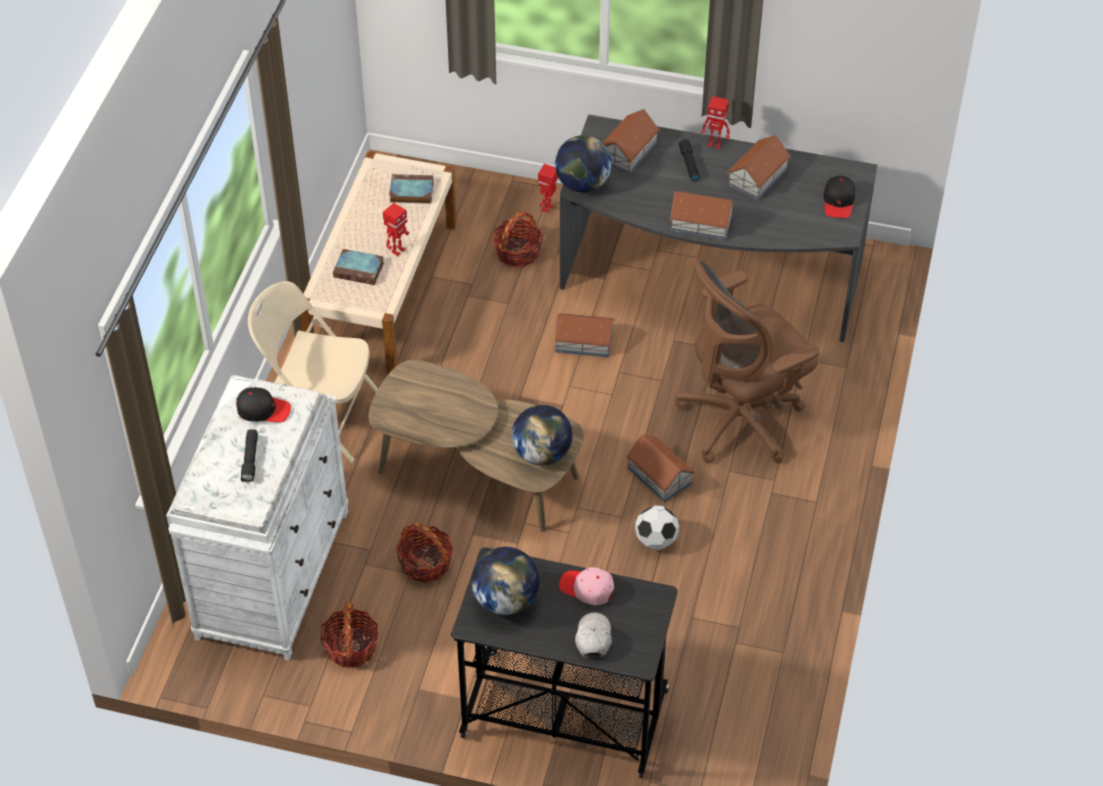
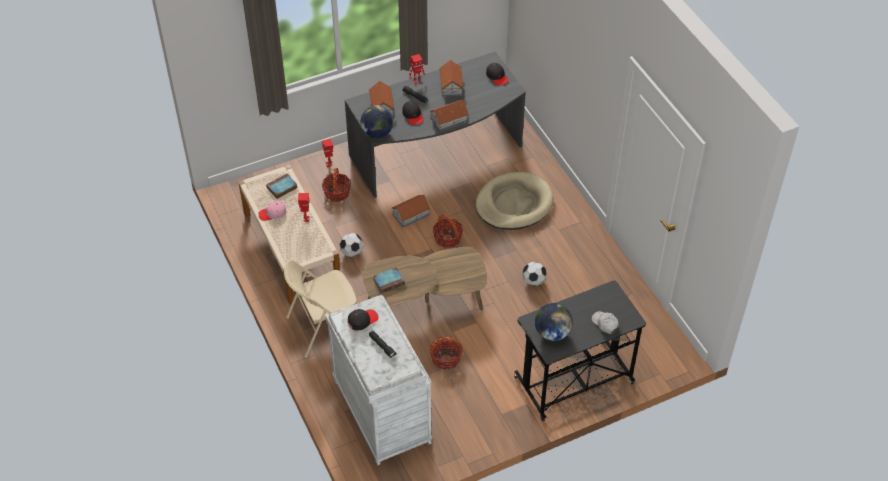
camera: 40 degrees left, 0 degrees up
basket [320,602,378,667] -> basket moved to [433,214,463,248]
book [333,249,384,285] -> book moved to [373,267,405,293]
globe [512,405,572,466] -> none
pink cap [559,567,614,605] -> pink cap moved to [258,201,286,221]
toy house [626,435,695,502] -> none
brown office chair [675,257,819,464] -> beige dog bed [475,172,553,230]
none -> football [339,233,364,257]
none -> black cap [402,101,423,125]

